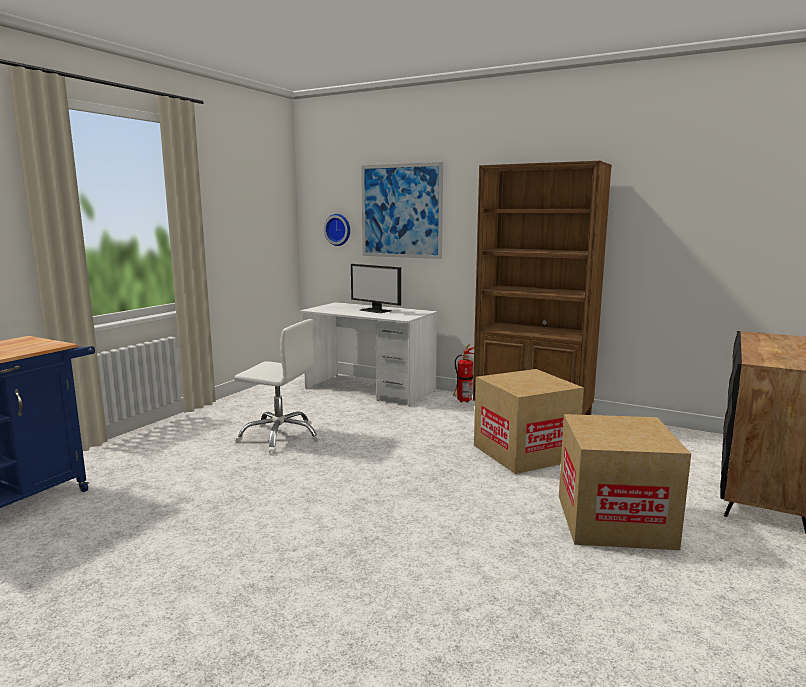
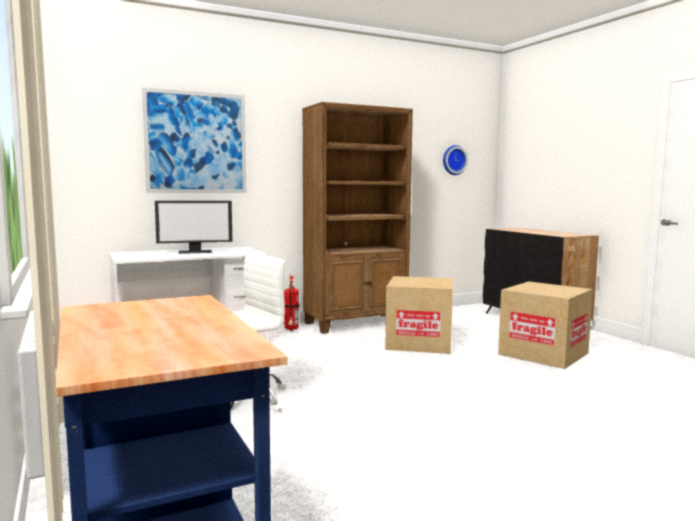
camera: 55 degrees left, 5 degrees down
wall clock [324,214,350,246] -> wall clock moved to [443,145,468,175]

